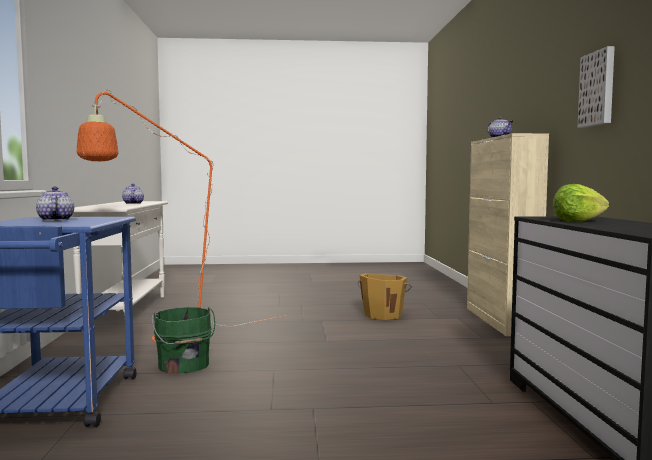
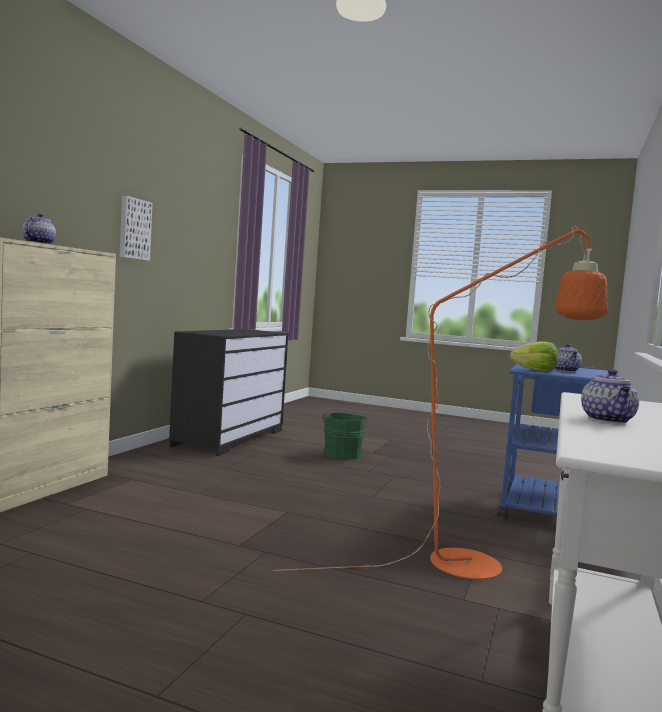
camera: 155 degrees left, 0 degrees up
green bucket [151,307,215,373] -> green bucket moved to [323,412,368,460]
orange bucket [357,273,412,320] -> none
lettuce [553,184,609,222] -> lettuce moved to [509,341,558,372]

